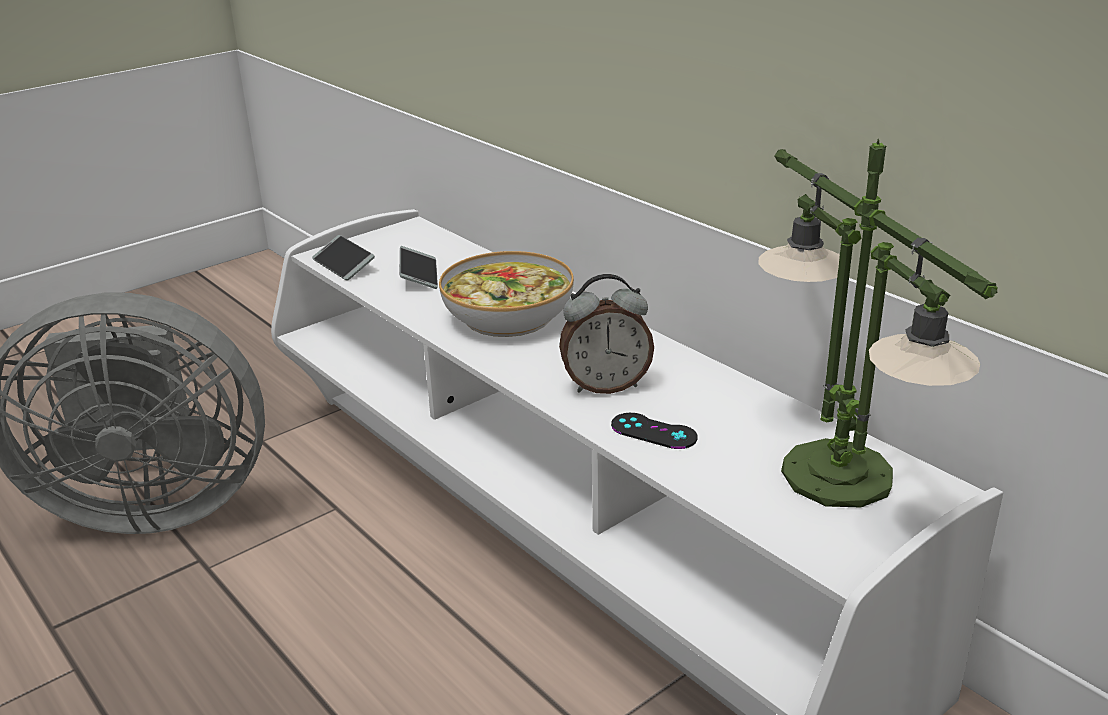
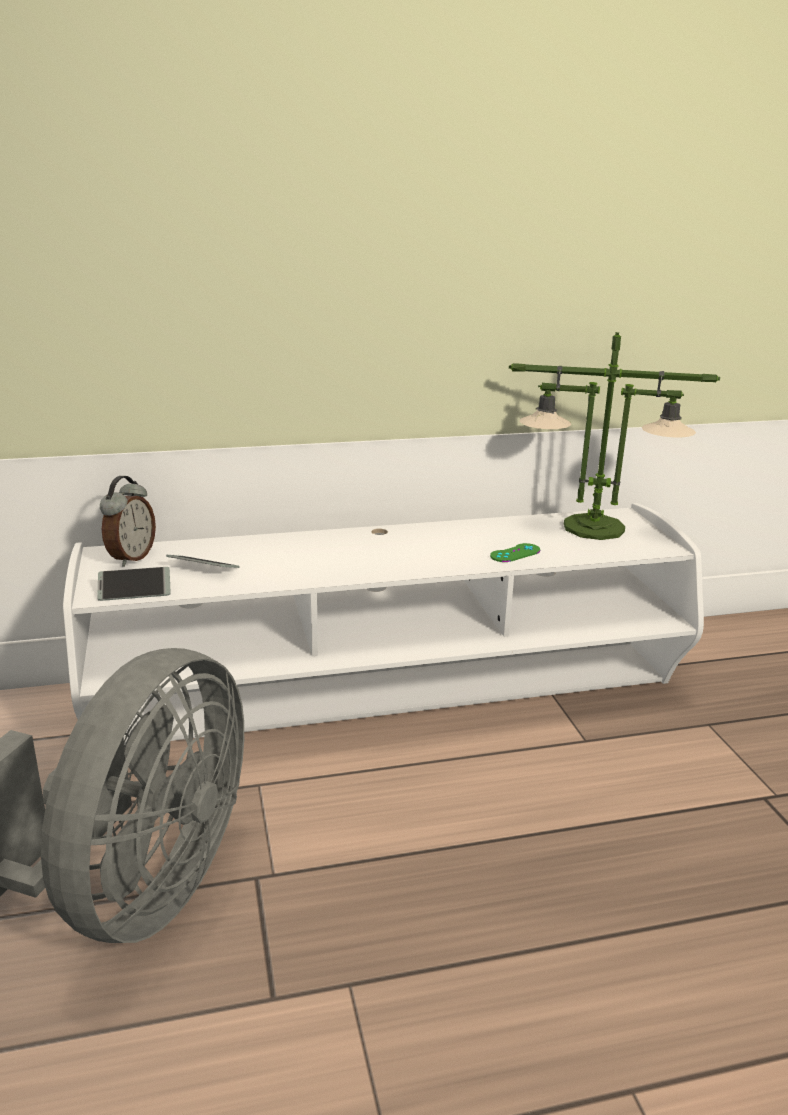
camera: 65 degrees left, 5 degrees down
bowl [439,251,574,337] -> none
alarm clock [559,274,654,394] -> alarm clock moved to [100,476,156,567]
black game controller [611,413,697,449] -> green game controller [490,543,540,562]

